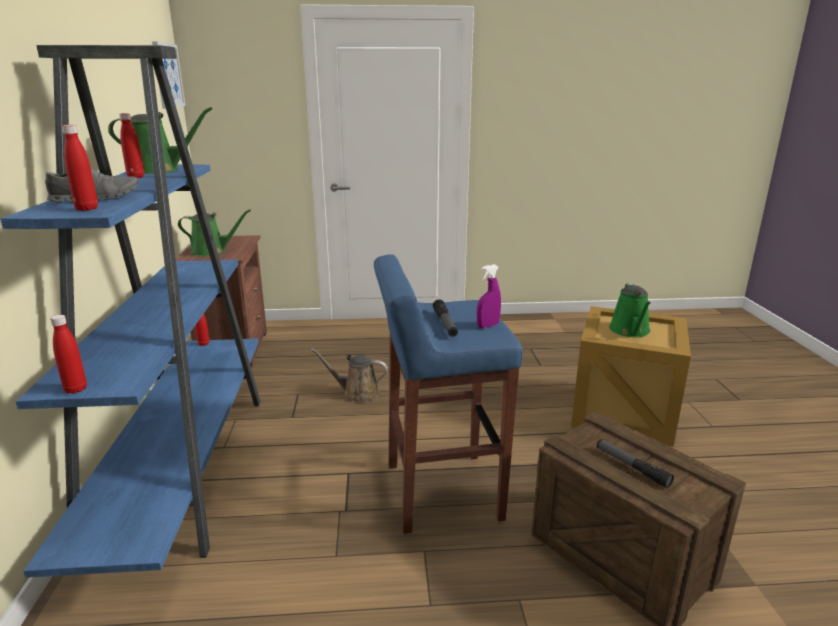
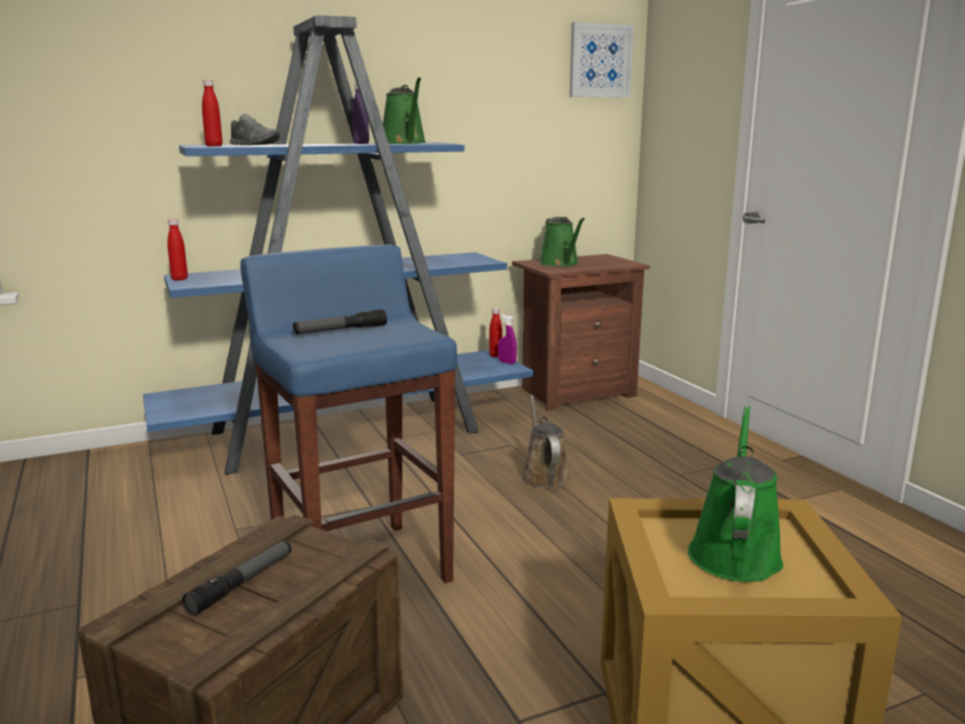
camera: 70 degrees right, 5 degrees down
red bottle [119,113,144,178] -> purple bottle [353,83,369,144]
purple spray bottle [477,264,501,328] -> purple spray bottle moved to [498,314,517,364]
green watering can [609,283,651,337] -> green watering can turned 120 degrees clockwise [688,405,783,582]

